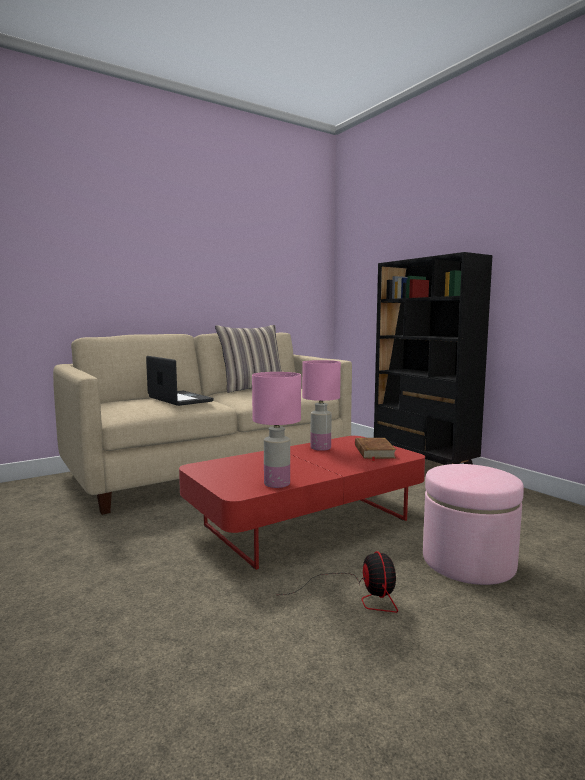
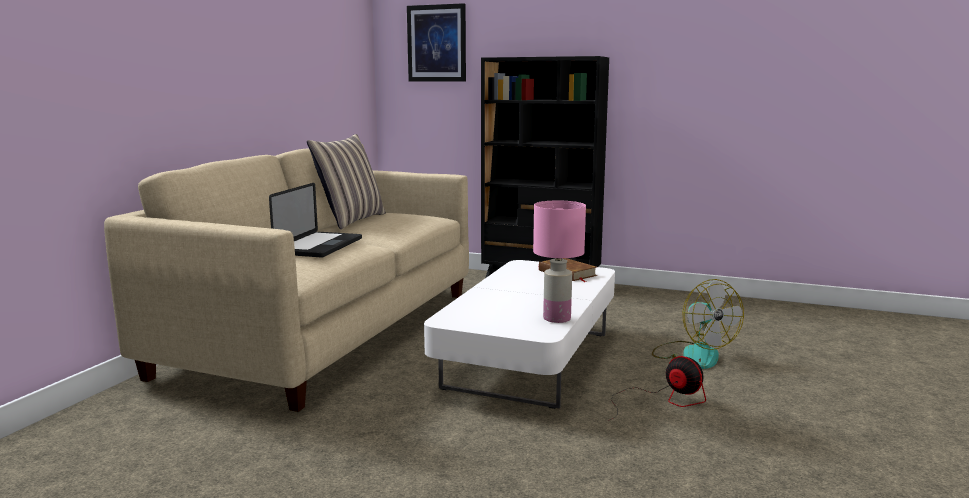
camera: 35 degrees left, 5 degrees up
laptop [146,356,213,406] -> laptop turned 90 degrees clockwise [269,183,362,258]
red coffee table [179,436,425,570] -> white coffee table [424,260,615,409]
pink table lamp [302,360,341,451] -> none
pink ottoman [423,464,524,585] -> fan [652,279,744,369]
none -> picture [407,3,466,82]

